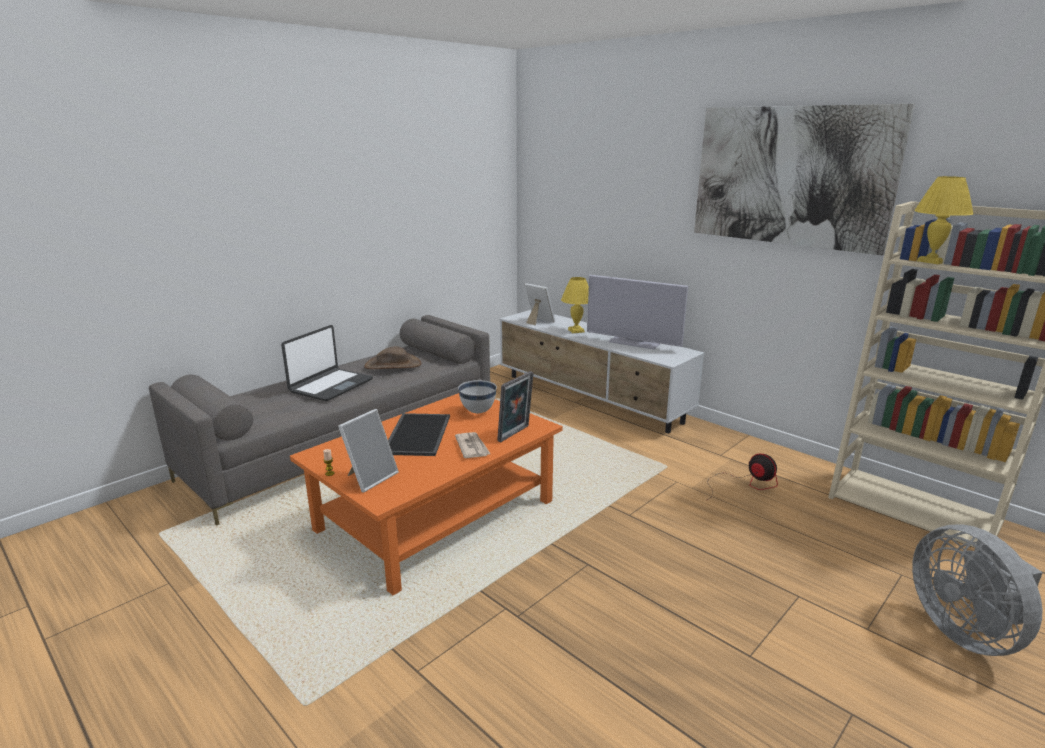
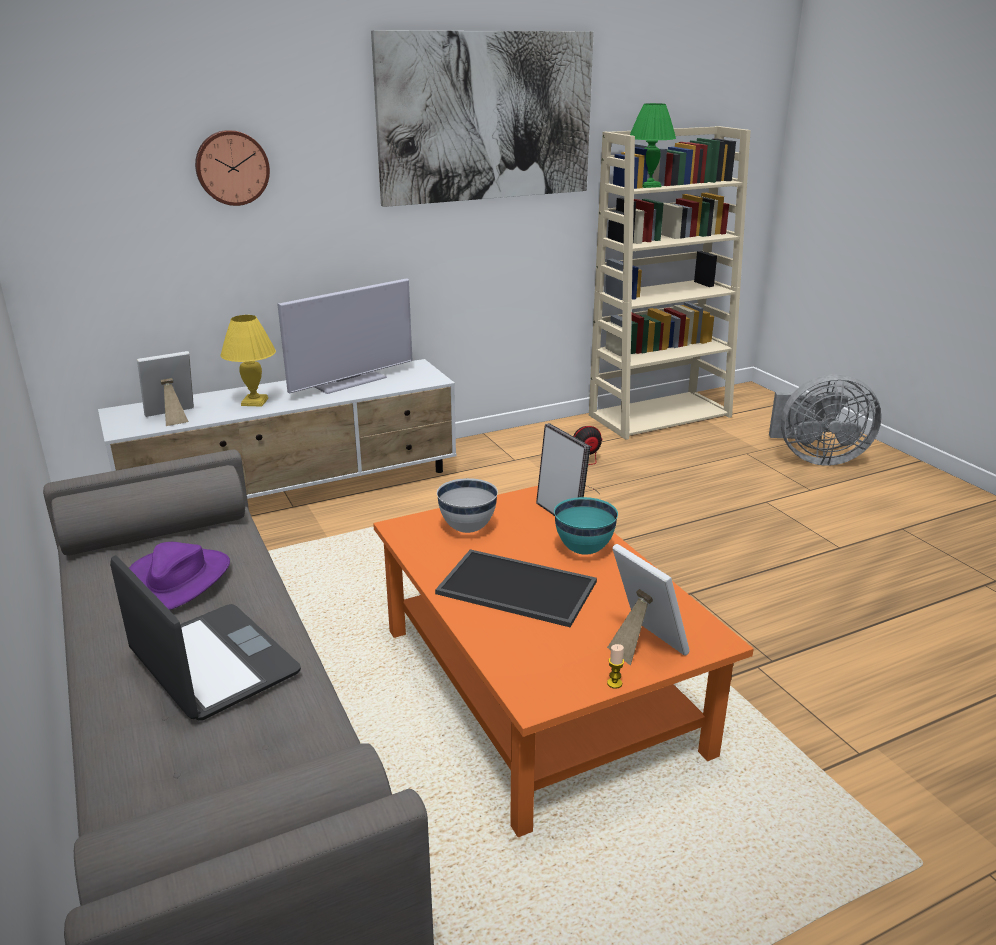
camera: 70 degrees left, 5 degrees up
brown hat [364,346,422,369] -> purple hat [129,542,230,610]
newspaper [455,432,490,458] -> turquoise bowl [554,497,618,555]
yellow table lamp [914,176,973,264] -> green table lamp [630,103,676,188]
none -> wall clock [195,130,270,206]

